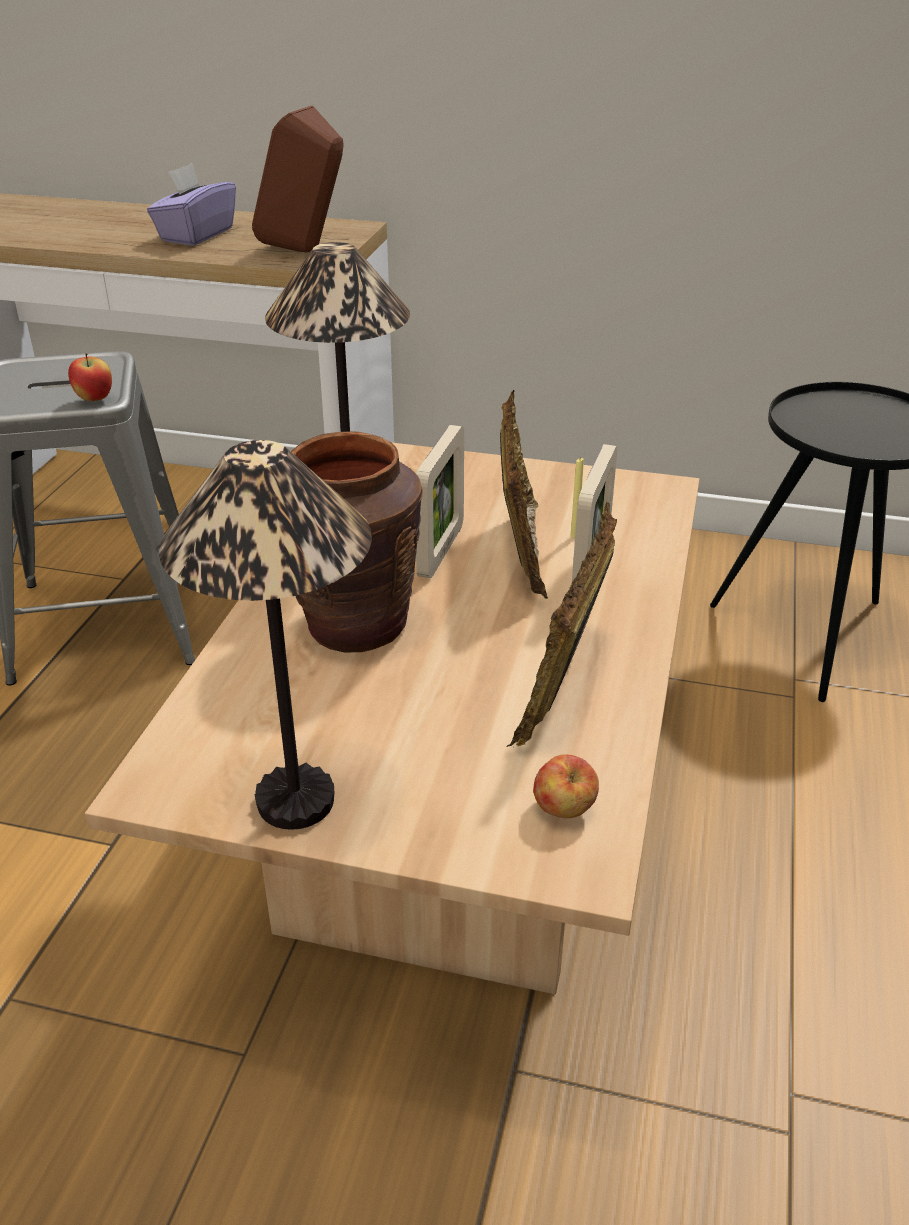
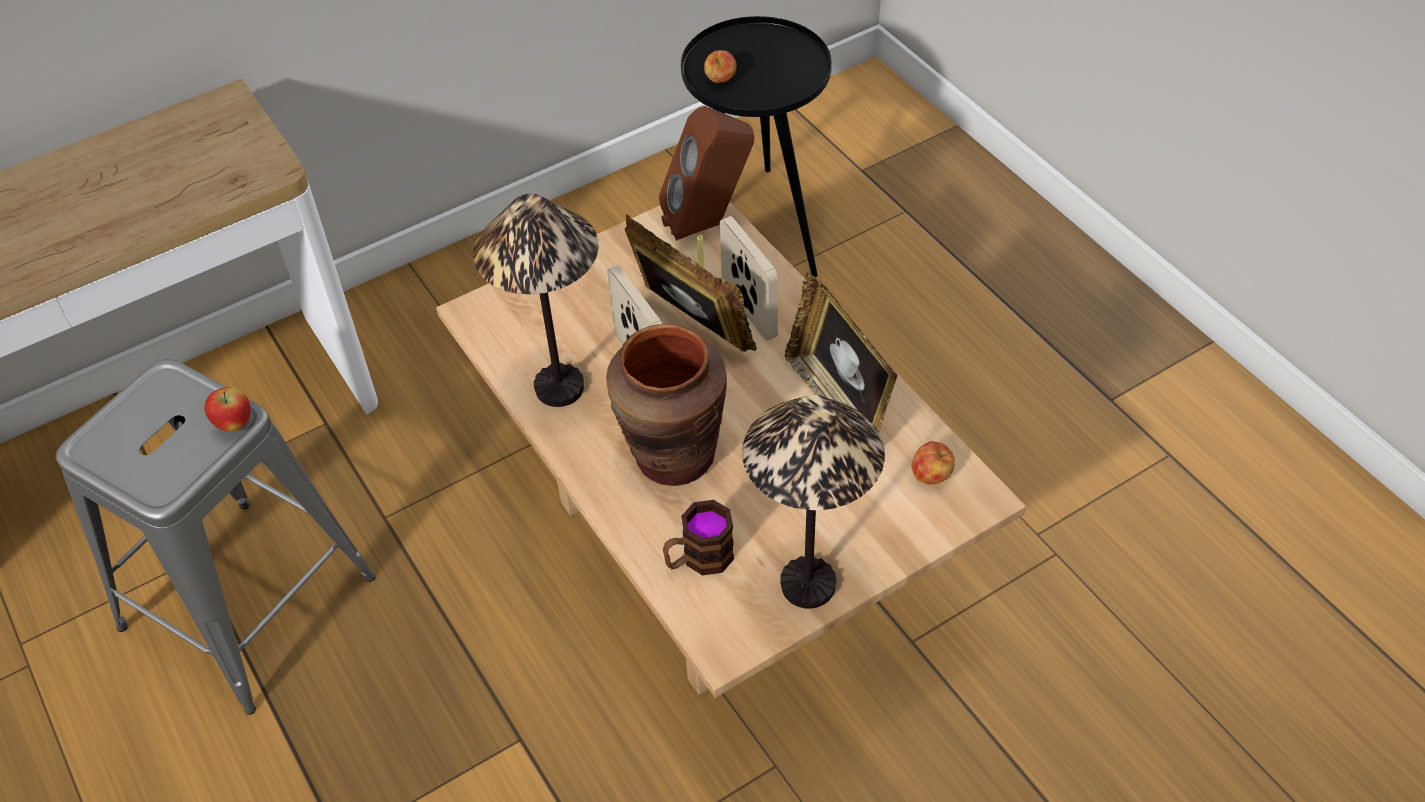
camera: 45 degrees left, 15 degrees up
purple tissue box [147,163,236,246] -> none
brown speaker [252,105,344,252] -> brown speaker moved to [659,106,754,241]
none -> mug [663,500,734,575]
none -> apple [704,50,737,83]

